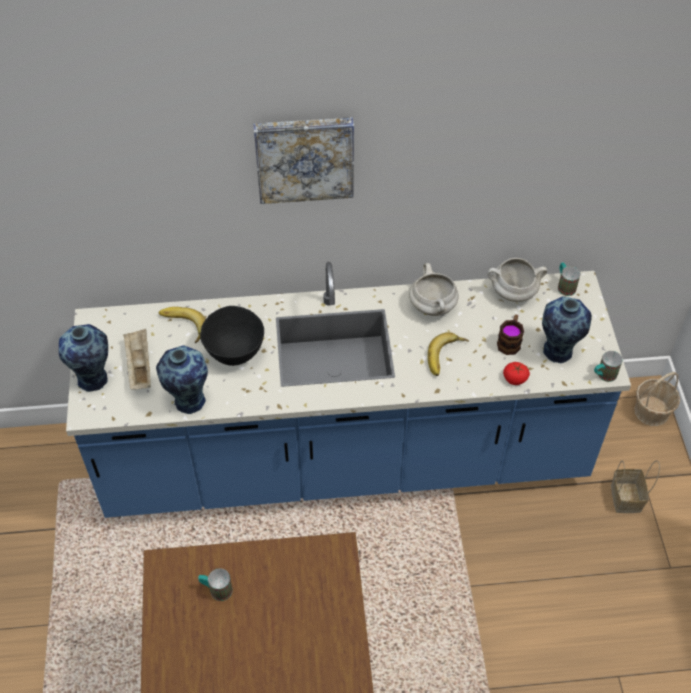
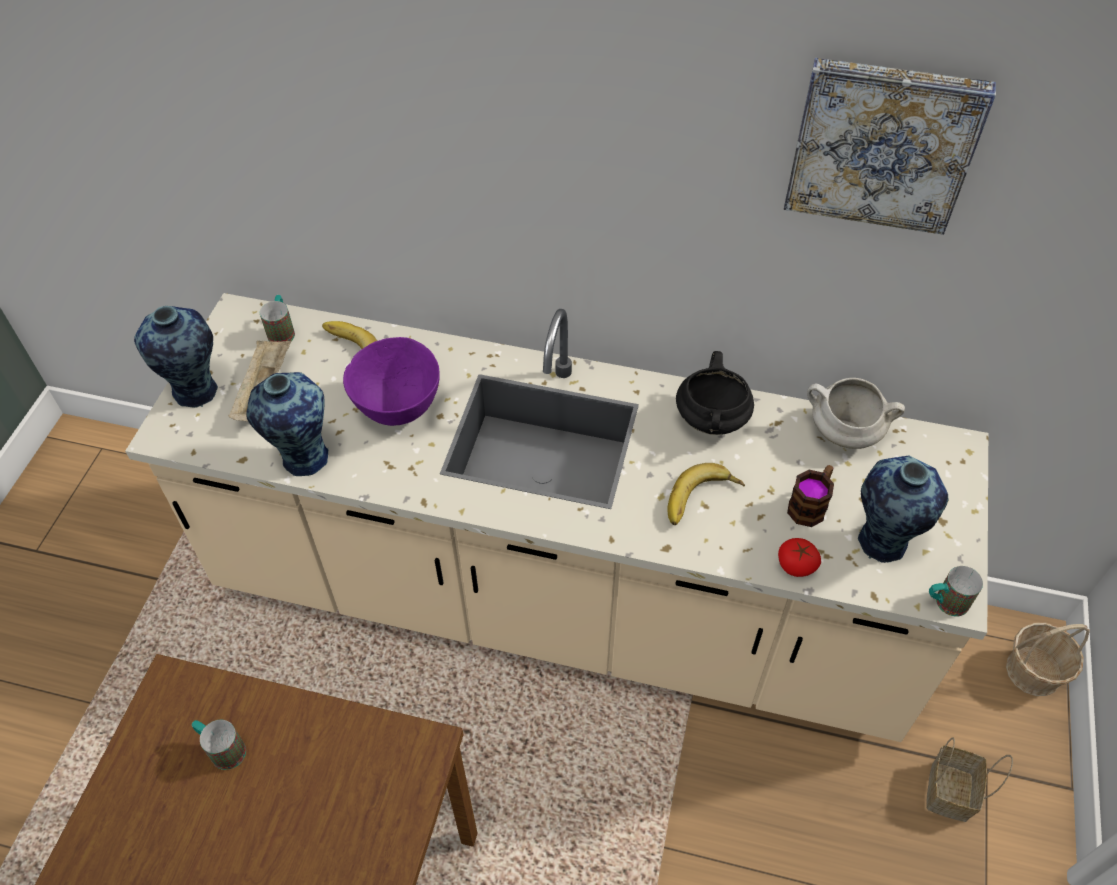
camera: 20 degrees right, 0 degrees up
blue counter [66,262,631,518] -> beige counter [125,293,988,742]
black bowl [200,306,264,366] -> purple bowl [343,337,440,426]
picture [254,117,354,204] -> picture moved to [784,58,996,235]
white cooking pot [409,263,459,316] -> black cooking pot [676,351,754,435]
mug [558,262,580,296] -> mug moved to [260,295,295,342]

